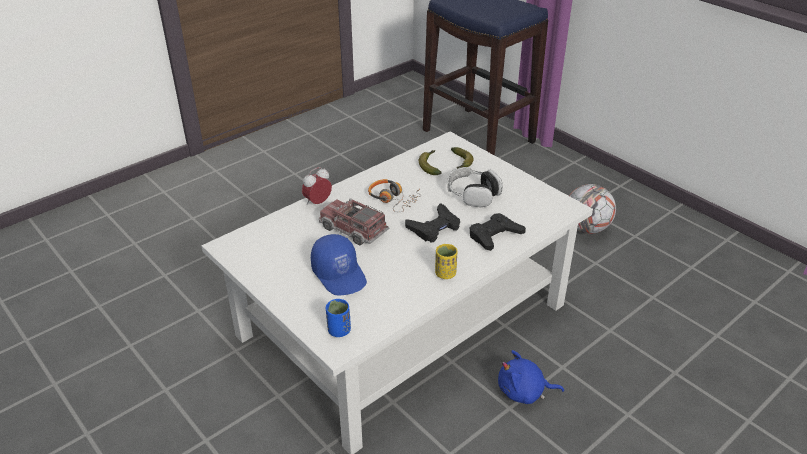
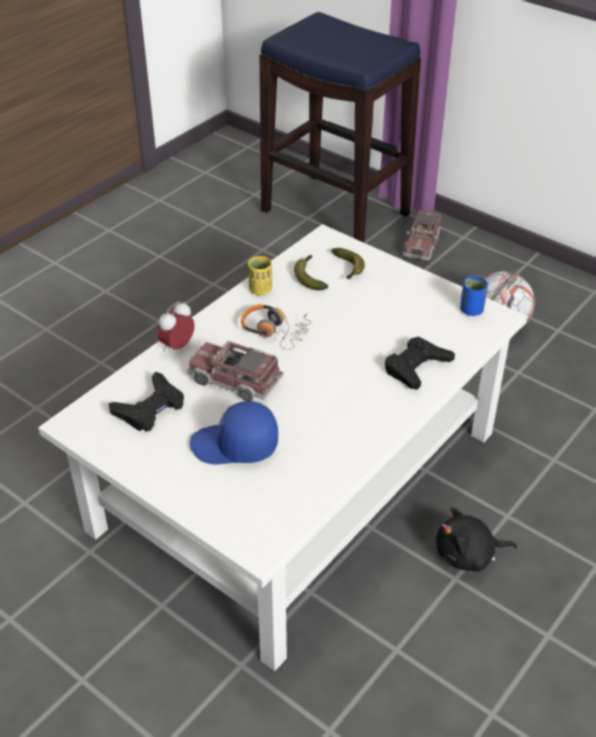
camera: 10 degrees left, 5 degrees up
blue cap [311,234,367,296] -> blue cap turned 135 degrees clockwise [190,401,278,464]
blue cup [326,299,351,337] -> blue cup moved to [460,276,488,316]
black game controller [405,203,460,243] -> black game controller moved to [109,372,184,432]
yellow cup [435,244,457,279] -> yellow cup moved to [248,256,272,295]
headphones [447,167,503,207] -> none
blue plush toy [498,350,564,404] -> black plush toy [436,507,517,572]
none -> toy truck [402,209,443,261]

